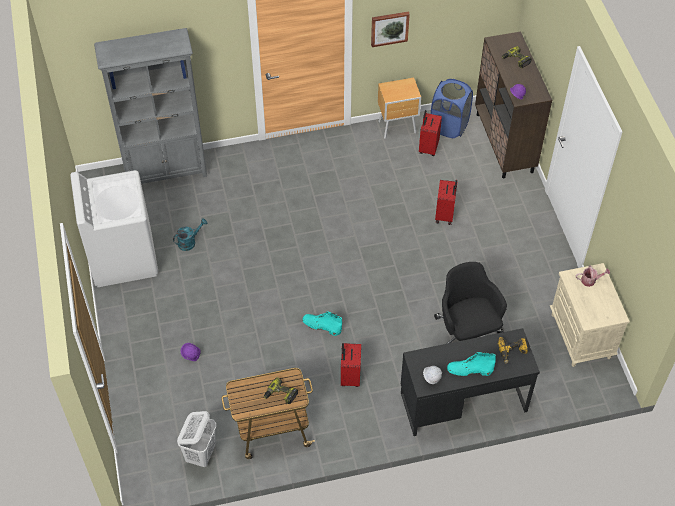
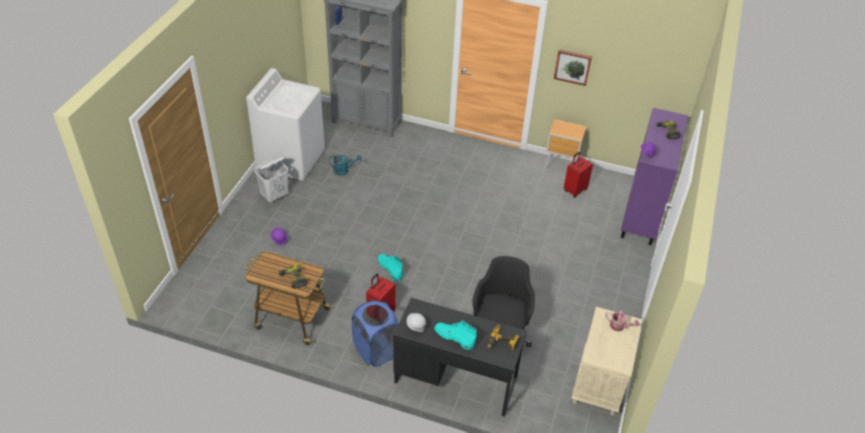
camera: 30 degrees right, 10 degrees down
white laundry basket [177,411,217,467] -> white laundry basket moved to [254,156,288,203]
blue laundry basket [431,79,473,138] -> blue laundry basket moved to [352,300,398,367]
red suitcase [435,180,457,225] -> none
brown cabinet [475,31,552,179] -> purple cabinet [621,108,688,245]

